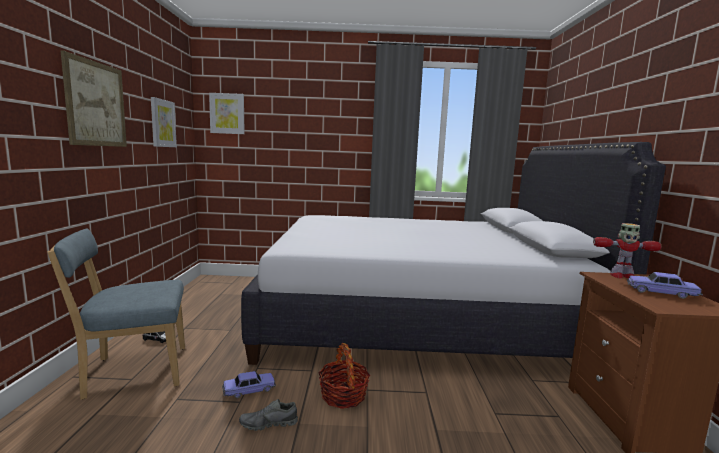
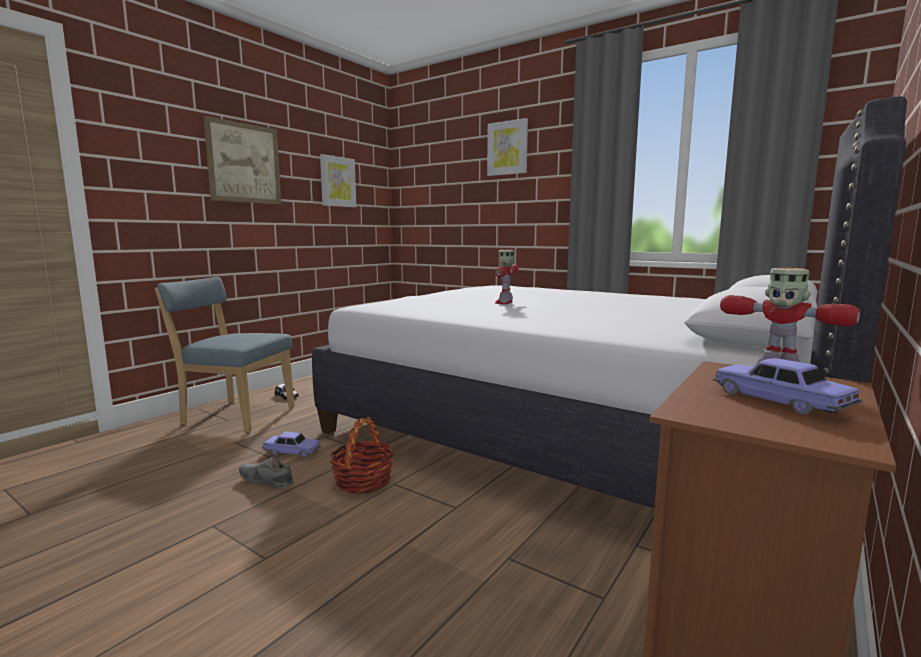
camera: 35 degrees right, 0 degrees up
picture [209,93,245,134] -> picture moved to [487,118,528,176]
none -> toy robot [495,250,518,304]

